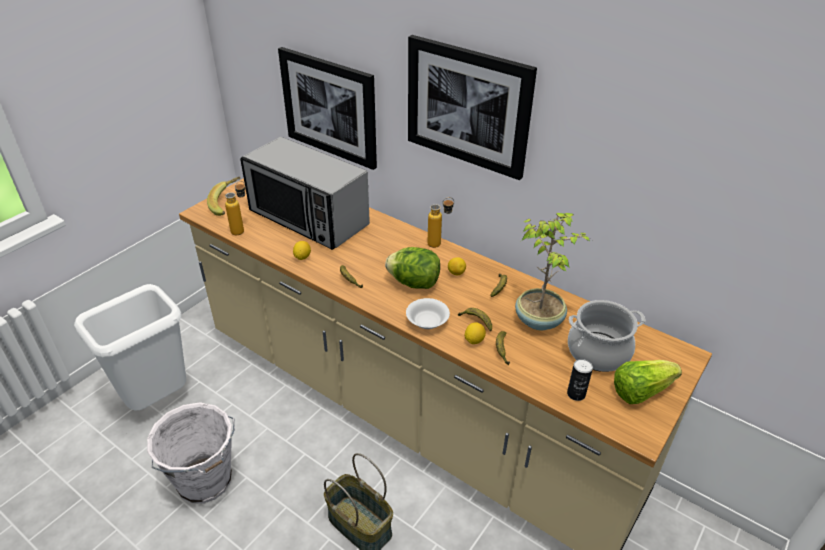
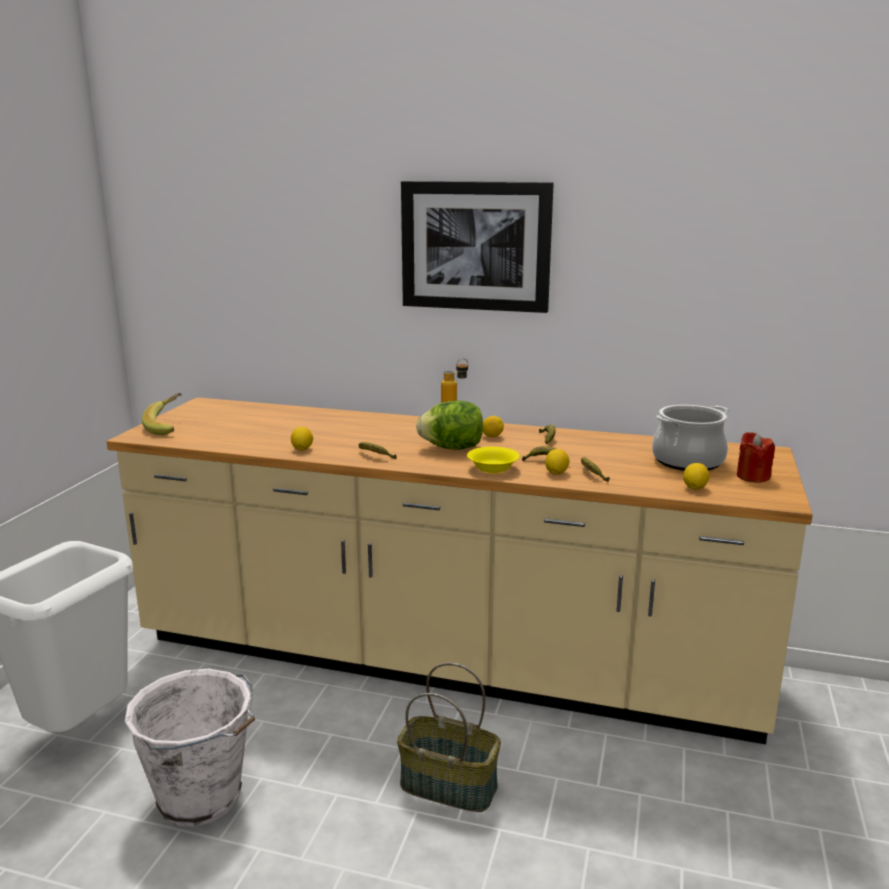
camera: 20 degrees left, 20 degrees down
bottle [225,181,245,235] -> none
microwave [240,137,370,250] -> none
picture [278,47,377,170] -> none
white bowl [406,298,450,329] -> yellow bowl [467,447,520,473]
potted plant [515,213,592,330] -> none
can [567,359,593,401] -> lemon [683,463,710,490]
lettuce [614,360,682,404] -> red candle [737,432,775,483]

